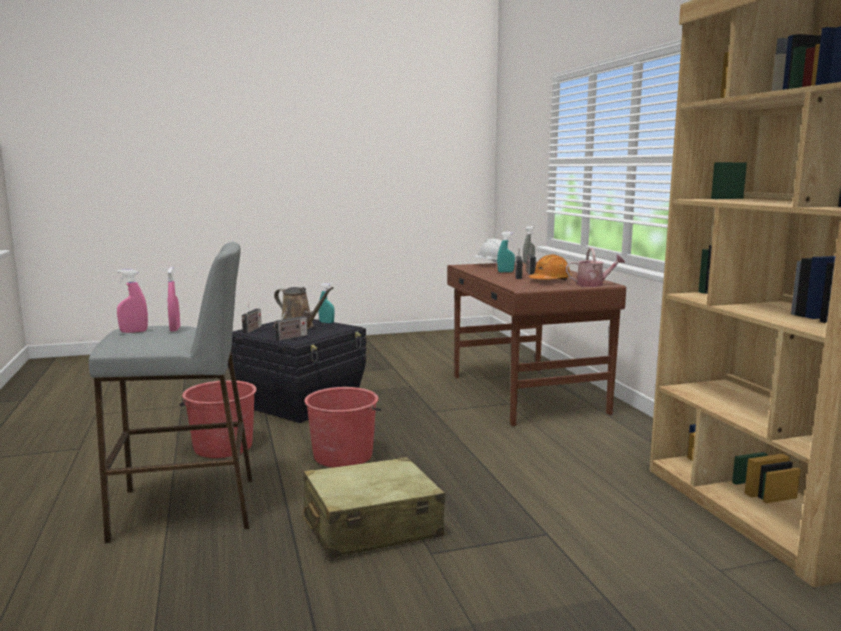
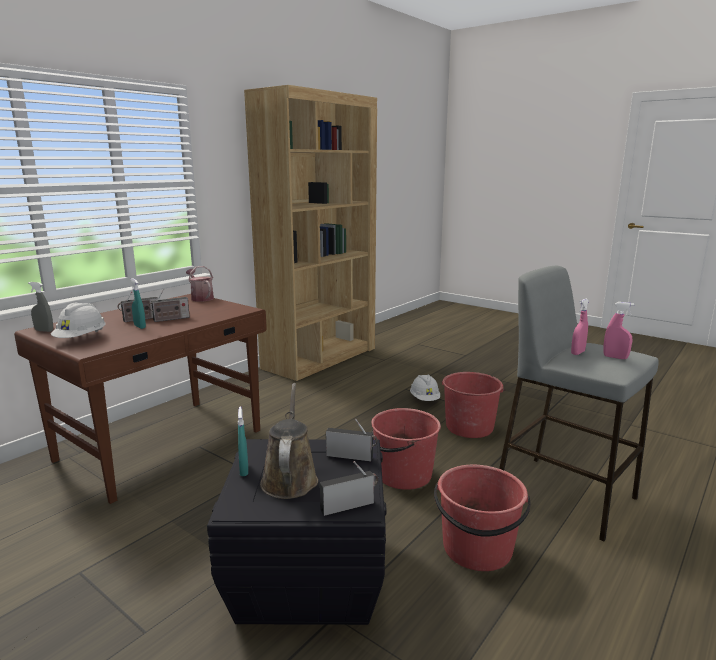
camera: 125 degrees left, 5 degrees up
beige suitcase [302,457,445,558] -> red bucket [441,372,505,438]
orange hard hat [528,254,572,280] -> none
none -> white hard hat [410,374,440,401]

